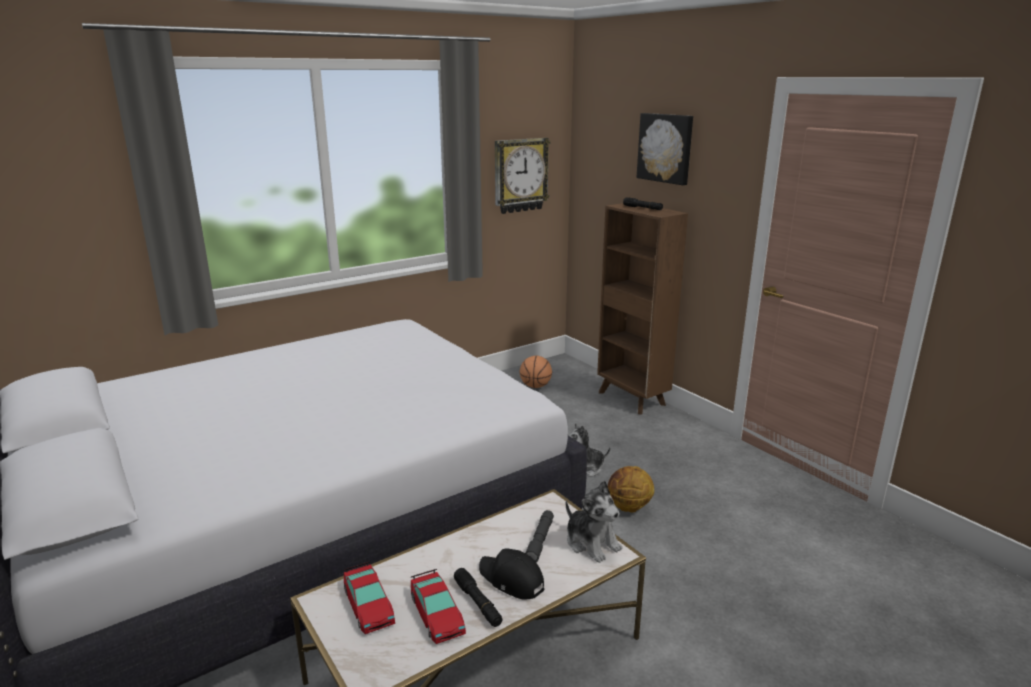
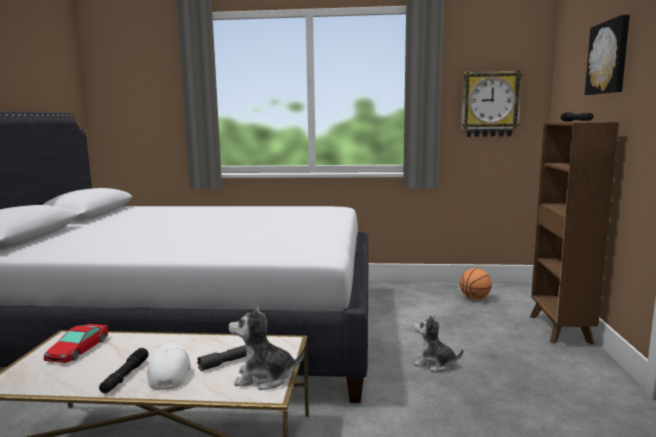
camera: 40 degrees right, 10 degrees down
toy car [411,569,466,644] -> none
black cap [479,549,544,600] -> white cap [147,342,191,390]
plush toy [566,481,622,563] -> plush toy turned 90 degrees clockwise [229,306,304,390]
basketball [608,466,654,513] -> none

